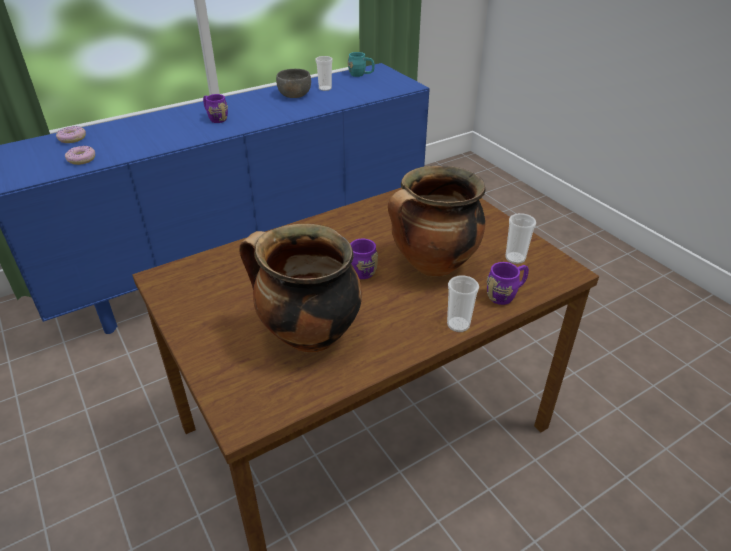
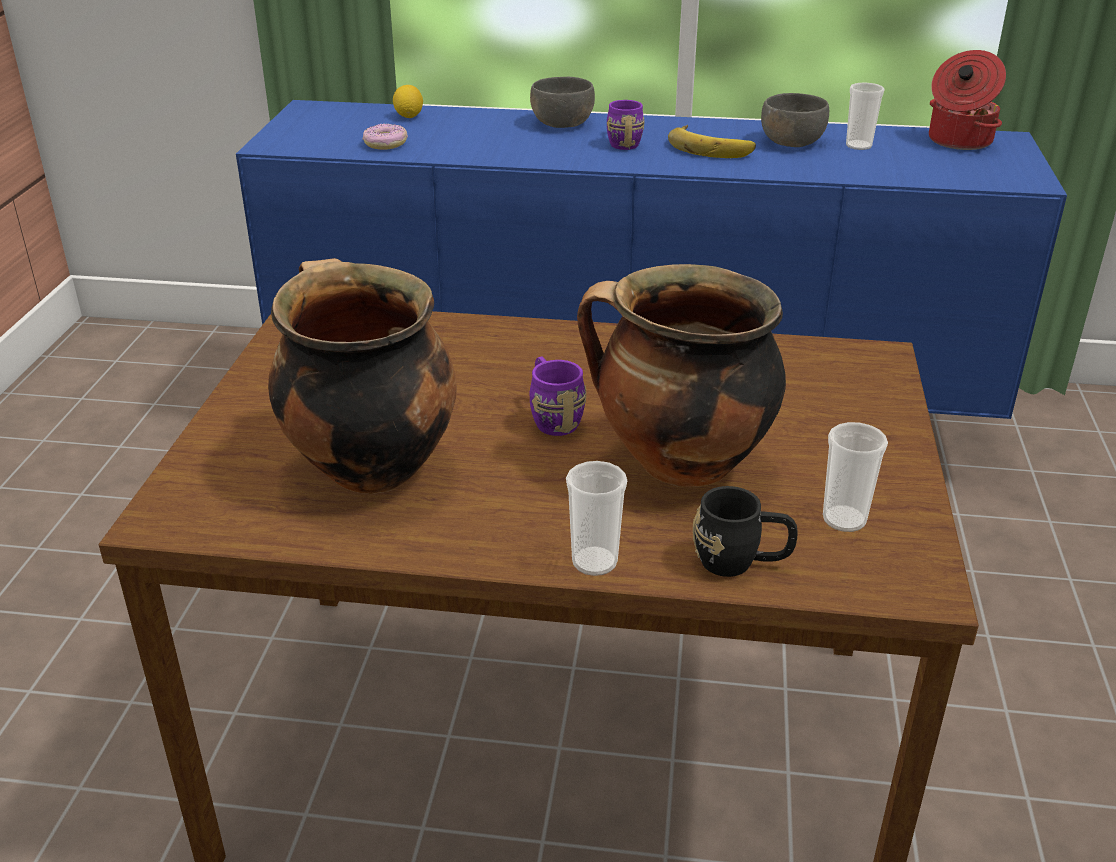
camera: 40 degrees right, 5 degrees down
donut [56,126,86,143] -> lemon [393,85,423,118]
turquoise mug [348,52,375,77] -> cooking pot [929,50,1006,150]
purple mug [487,262,529,305] -> black mug [693,486,798,577]
none -> grey bowl [530,77,595,128]
none -> banana [668,125,756,158]

